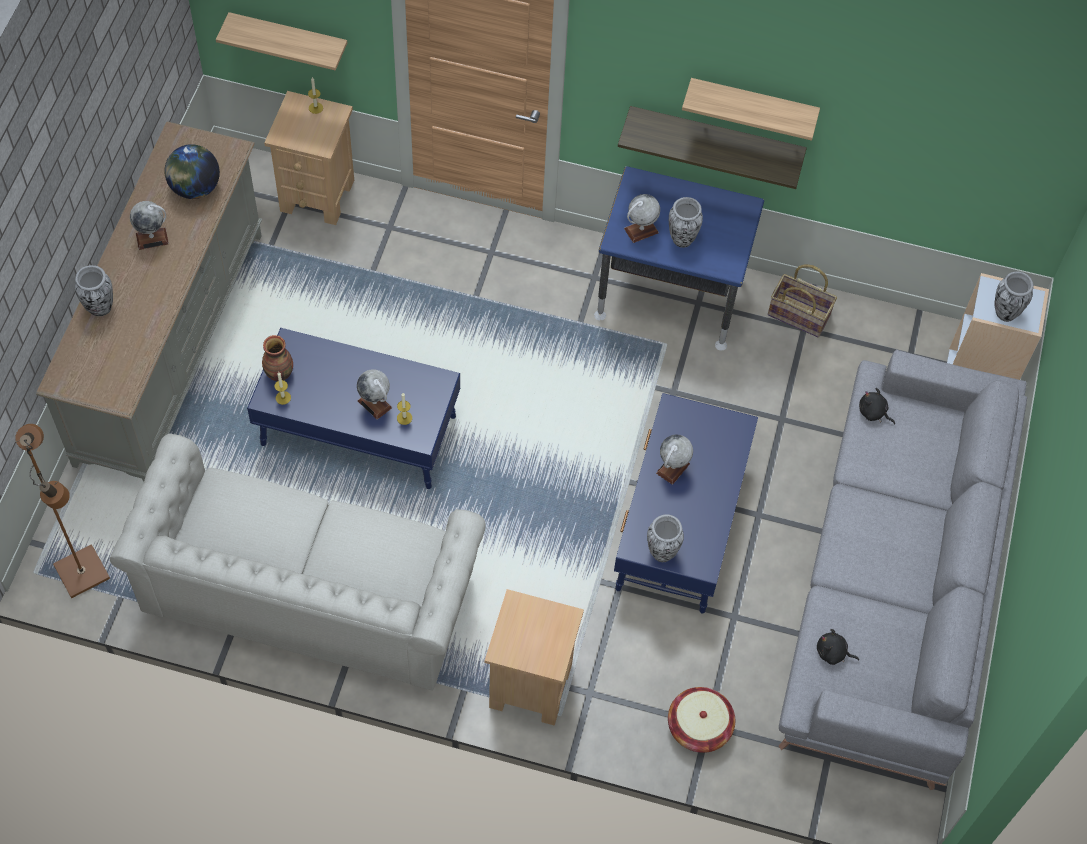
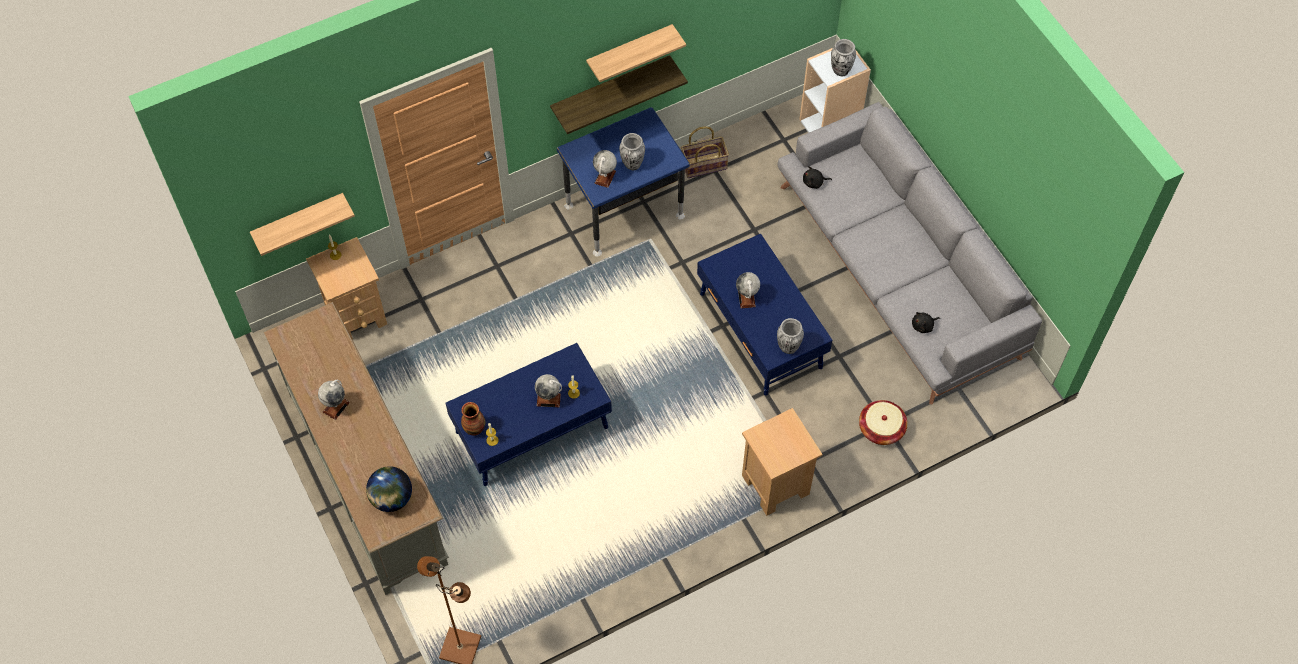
camera: 40 degrees left, 0 degrees up
vase [75,265,113,316] -> none
white sofa [110,433,486,691] -> none
globe [164,144,220,199] -> globe moved to [366,466,412,512]

